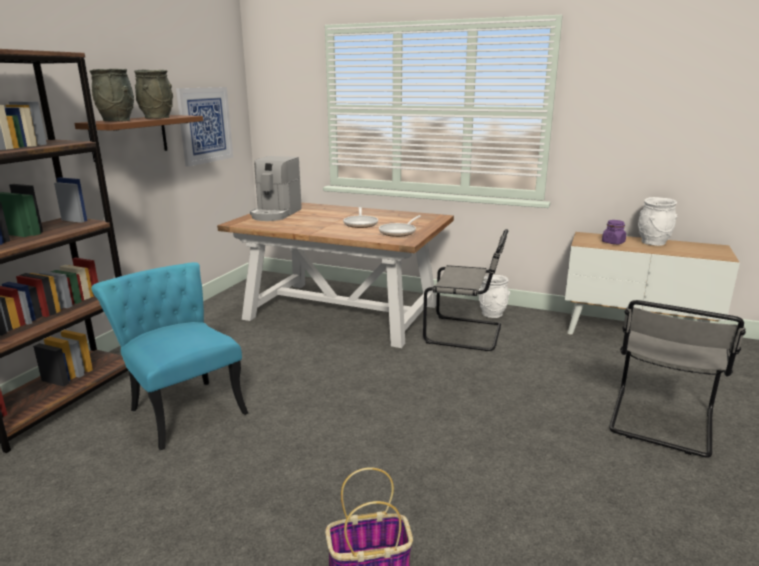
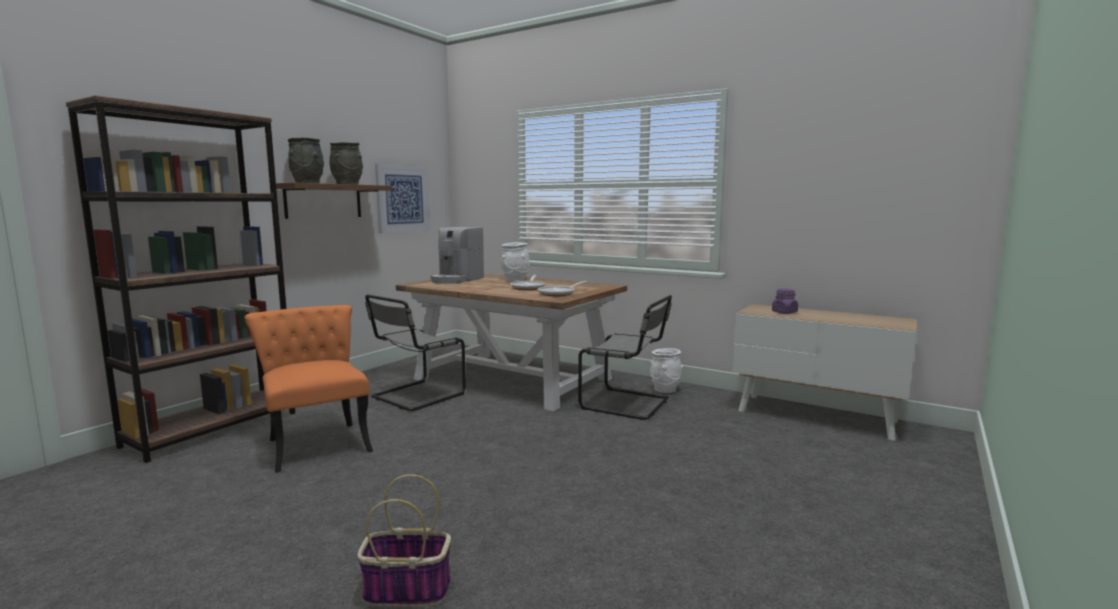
camera: 10 degrees right, 10 degrees down
turquoise chair [91,262,248,450] -> orange chair [245,305,373,473]
grey chair [609,300,746,458] -> grey chair moved to [365,294,466,411]
white vase [638,197,677,246] -> white vase moved to [501,242,530,281]

